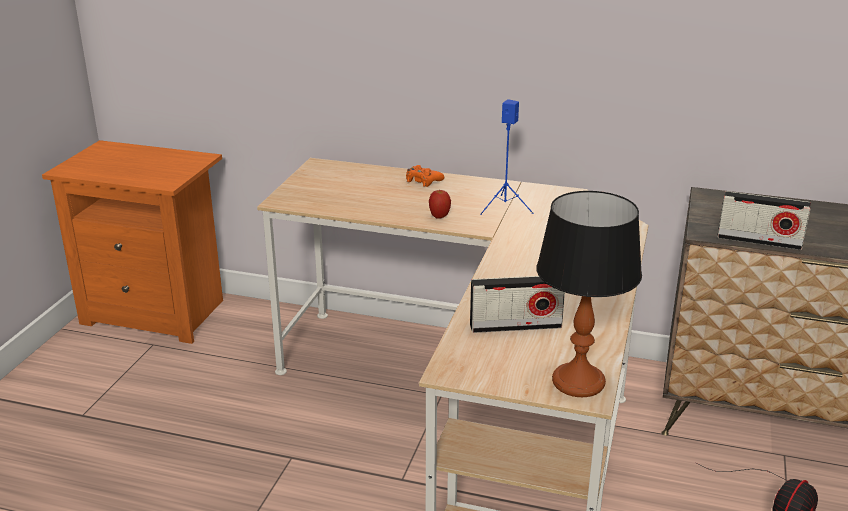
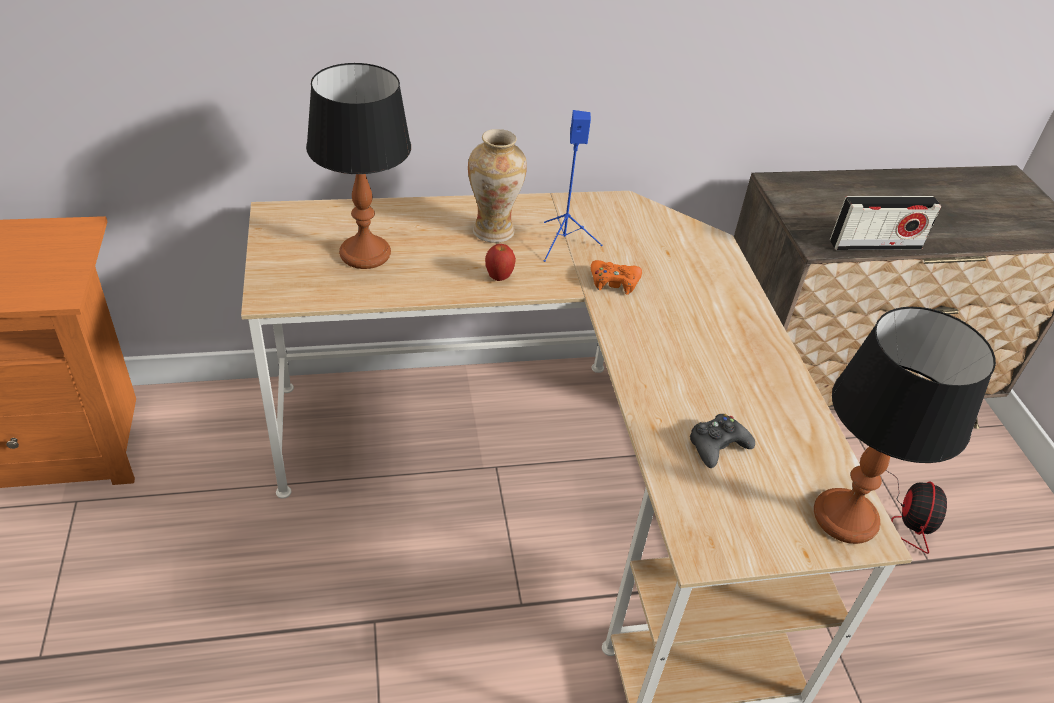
camera: 30 degrees left, 15 degrees up
orange game controller [406,165,444,187] -> orange game controller moved to [591,260,642,295]
radio [470,276,565,333] -> black game controller [690,414,755,468]
none -> table lamp [306,63,411,269]
none -> vase [468,129,527,243]

